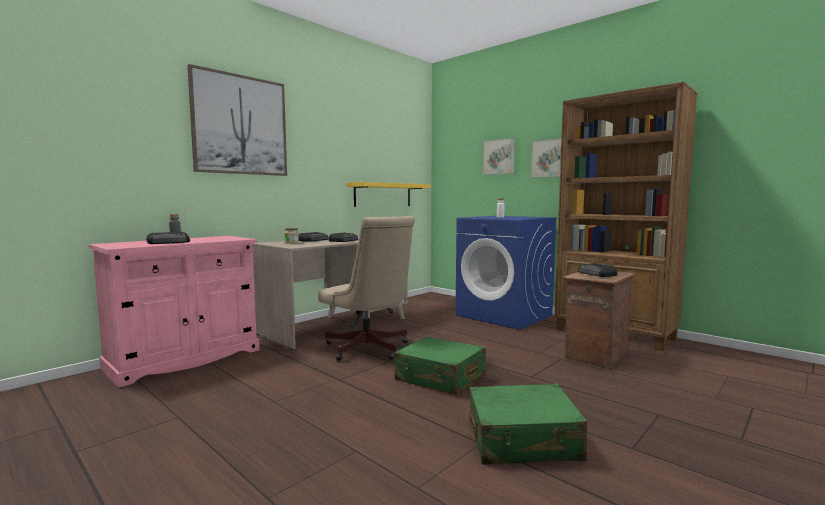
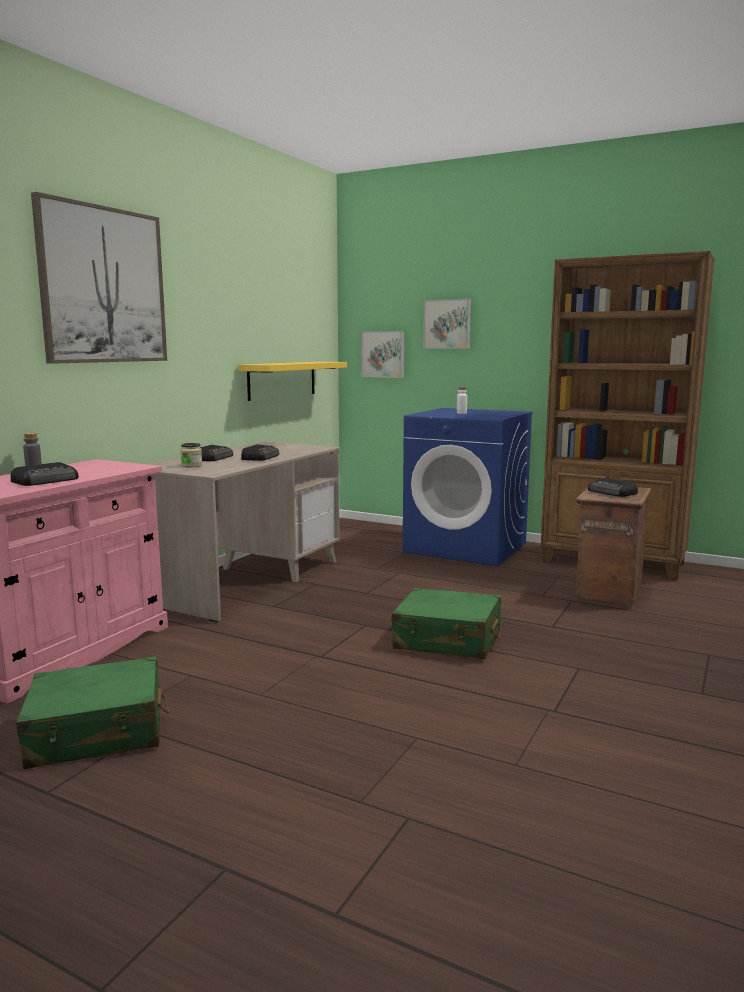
camera: 15 degrees left, 5 degrees up
beige office chair [318,216,415,361] -> none
green suitcase [469,384,587,464] -> green suitcase moved to [16,656,169,769]
picture [531,138,561,178] -> picture moved to [361,331,404,378]

